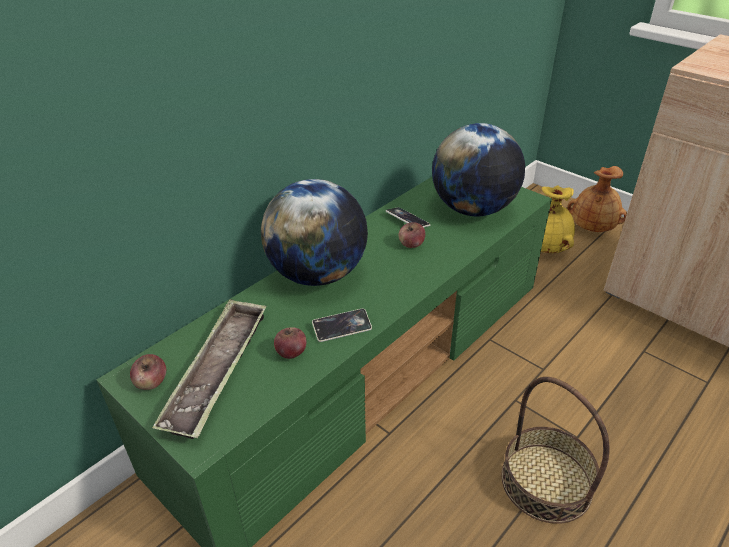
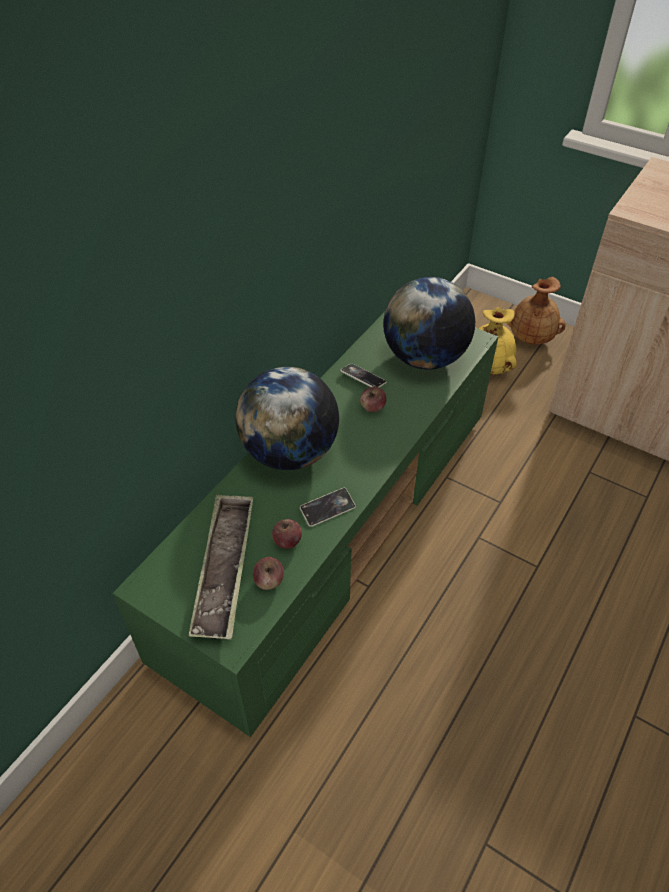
camera: 10 degrees left, 10 degrees up
apple [130,354,166,390] -> apple moved to [253,557,284,590]
basket [501,377,610,524] -> none

